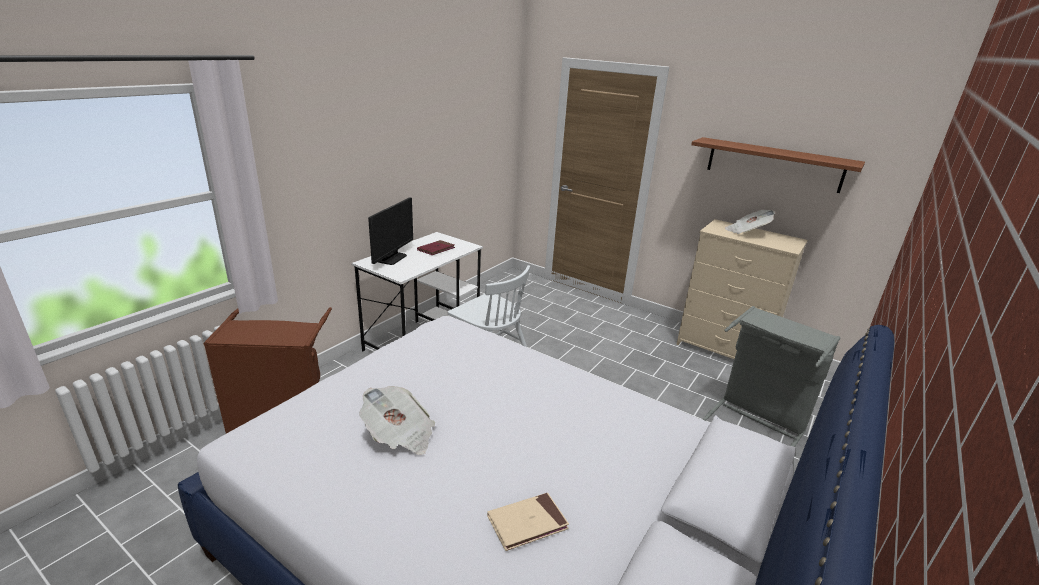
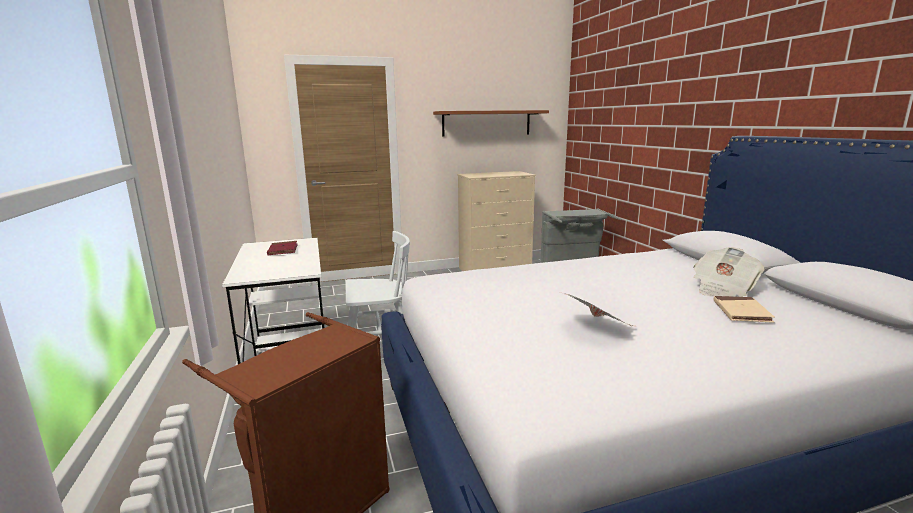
camera: 50 degrees left, 10 degrees down
monitor [368,197,413,265] -> none
newspaper [725,210,776,234] -> newspaper moved to [693,247,764,297]

